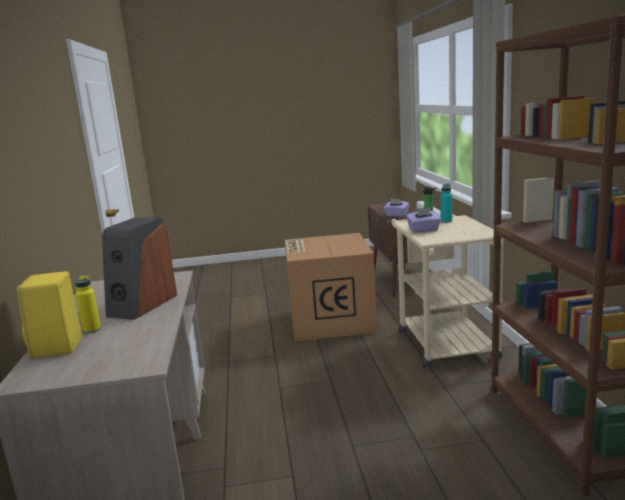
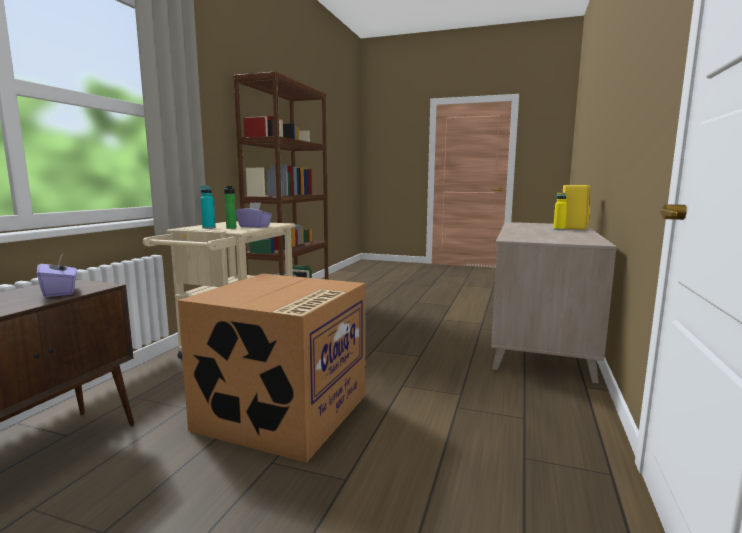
camera: 155 degrees left, 5 degrees down
speaker [102,217,177,320] -> none

